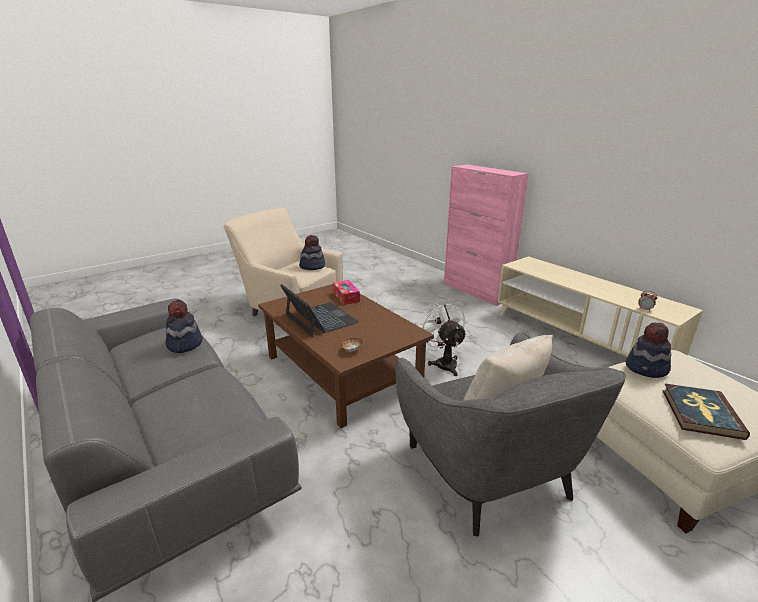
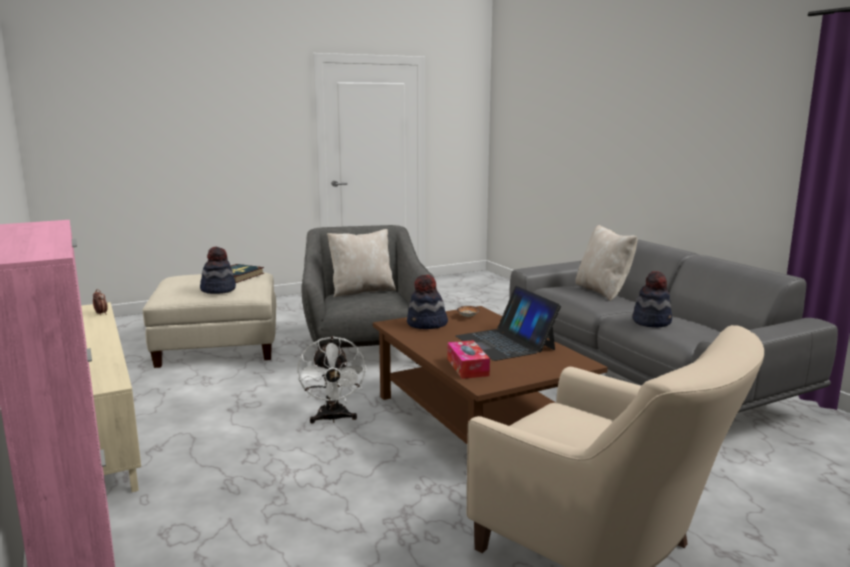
camera: 170 degrees left, 10 degrees down
hat [299,235,325,270] -> hat moved to [407,275,448,329]
none -> beige pillow [575,225,637,301]

